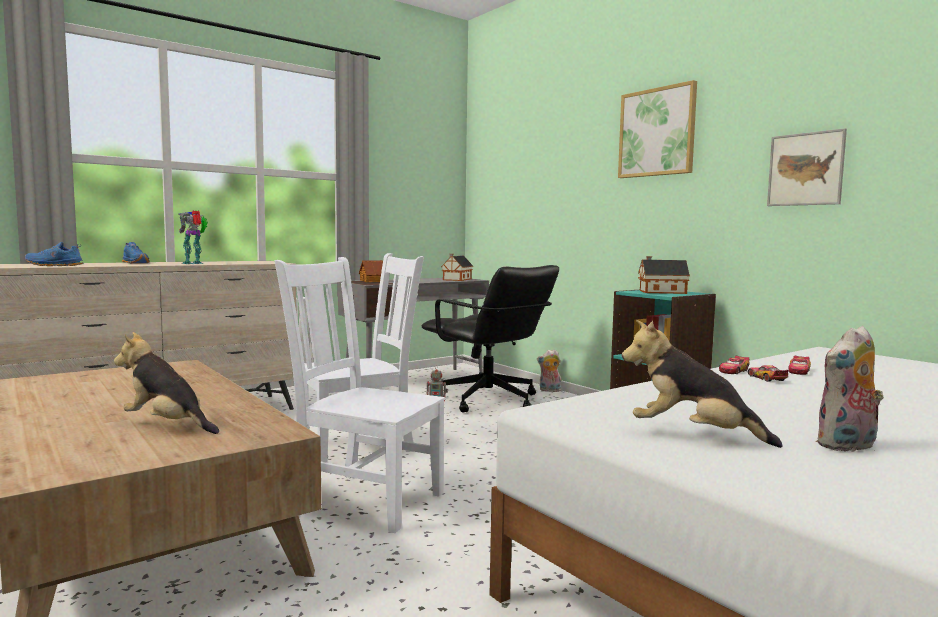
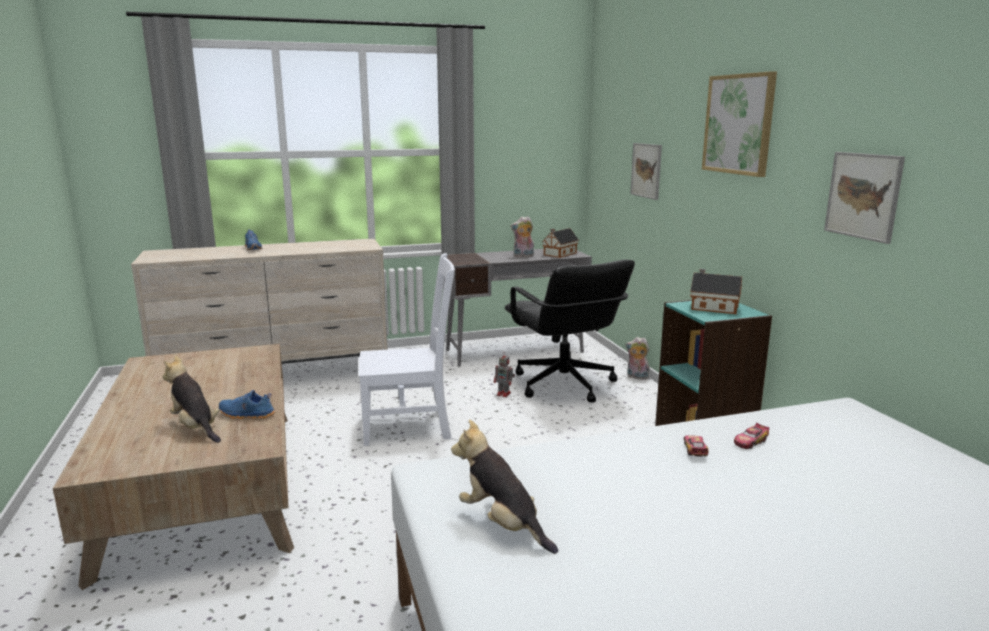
camera: 20 degrees right, 10 degrees up
blue shoe [25,242,84,266] -> blue shoe moved to [219,390,275,419]
toy robot [178,211,208,264] -> none
white chair [275,257,445,533] -> none
toy house [359,260,383,282] -> none
toy car [719,356,750,374] -> none
plush toy [815,326,884,452] -> plush toy moved to [510,216,534,257]
none -> picture [630,143,662,200]

